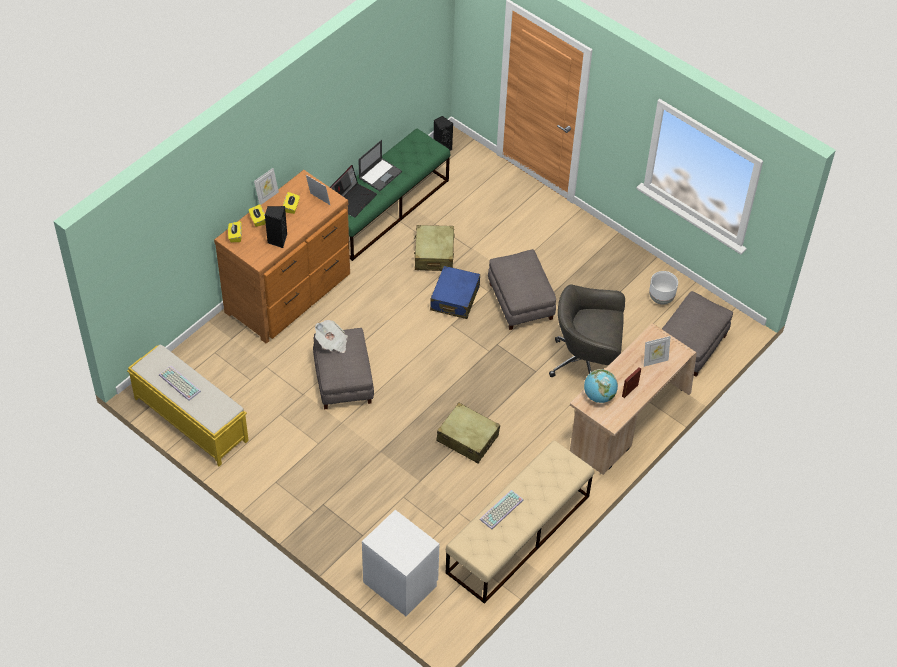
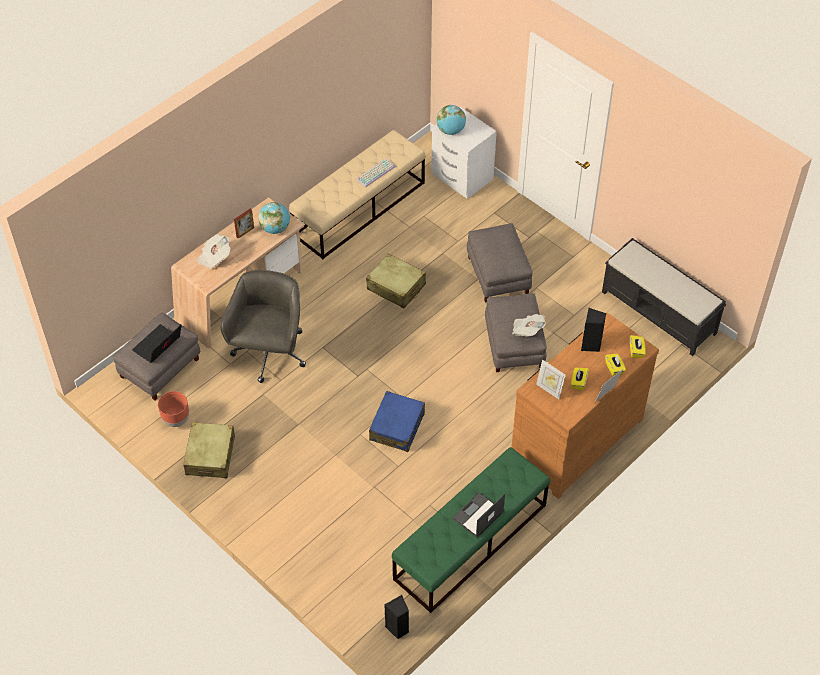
camera: 175 degrees left, 0 degrees up
yellow bench [127,344,249,466] -> black bench [602,238,726,356]
keyboard [159,365,201,401] -> none
laptop [330,165,377,218] -> laptop moved to [132,324,182,363]
beige suitcase [414,225,454,271] -> beige suitcase moved to [184,422,235,478]
grey ottoman [488,249,556,330] -> grey ottoman moved to [467,223,532,303]
grey office chair [549,284,625,377] -> grey office chair turned 90 degrees counterclockwise [220,270,306,383]
picture frame [644,336,671,367] -> newspaper [197,234,230,269]
white planter [649,271,678,305] -> brown planter [158,391,189,427]
none -> globe [436,105,466,135]

